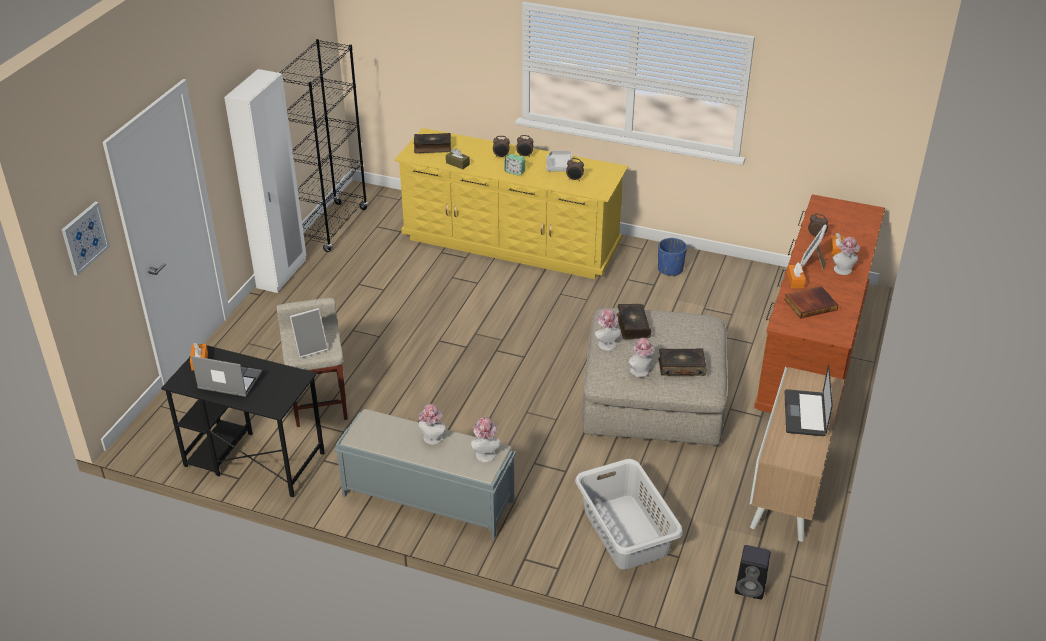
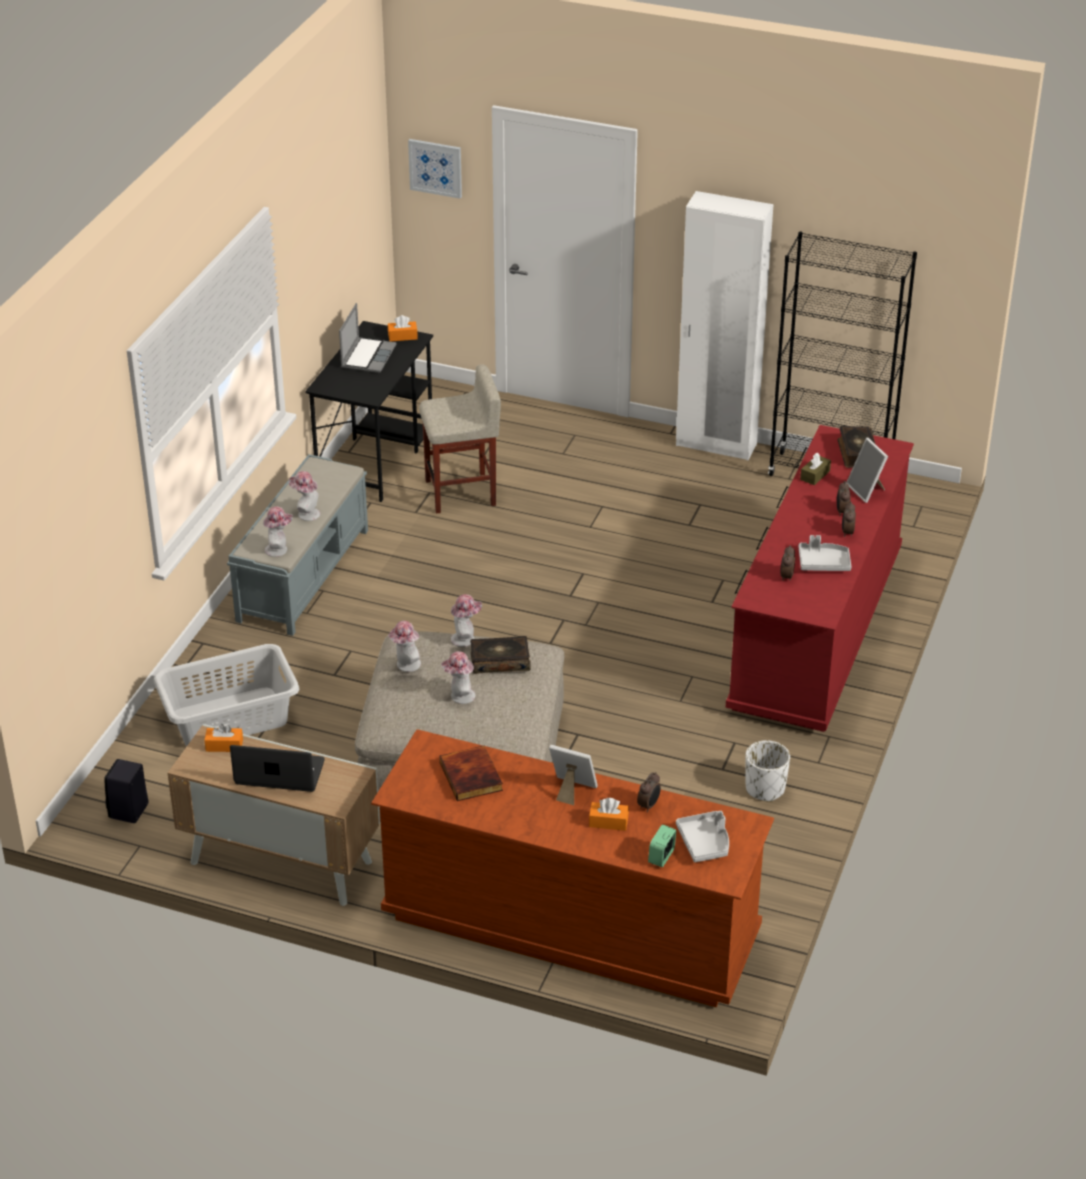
camera: 90 degrees right, 0 degrees up
picture frame [290,308,328,358] -> picture frame moved to [846,438,888,503]
yellow dresser [394,128,628,279] -> red dresser [725,425,914,732]
alarm clock [505,154,525,176] -> alarm clock moved to [648,824,676,867]
blue planter [658,238,687,276] -> white planter [745,740,790,802]
book [658,348,707,376] -> none
orange tissue box [787,263,806,288] -> orange tissue box moved to [204,724,243,752]
hat [832,237,860,275] -> hat moved to [441,651,475,704]
none -> grey tray [676,811,729,862]

